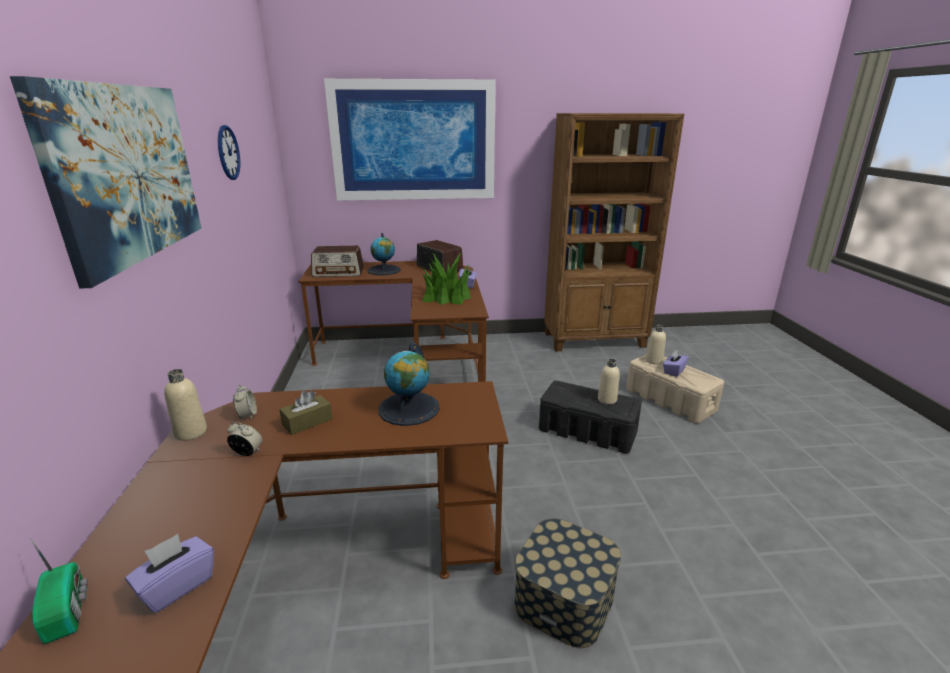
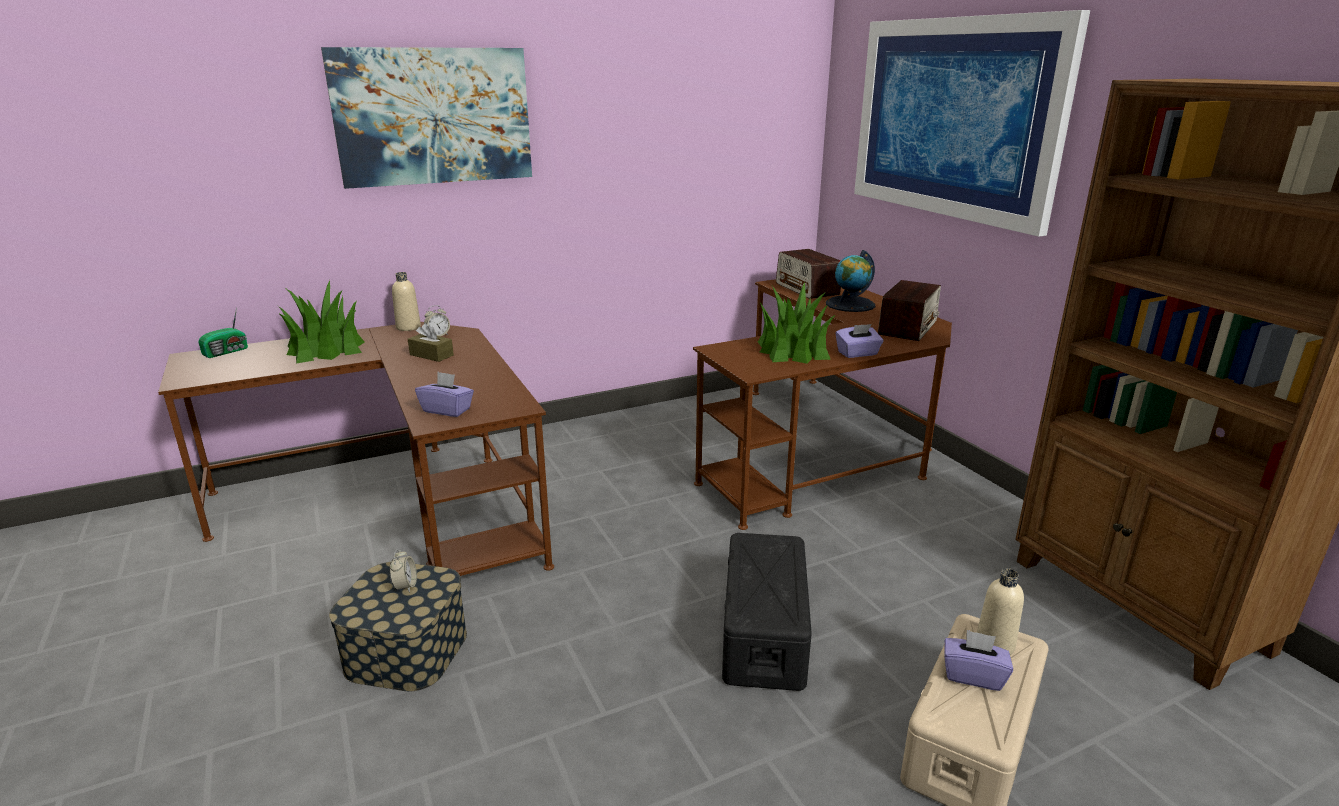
camera: 70 degrees right, 0 degrees up
purple tissue box [125,534,214,613] -> purple tissue box moved to [415,372,474,417]
wall clock [218,125,240,180] -> none
alarm clock [227,422,263,456] -> alarm clock moved to [389,549,417,593]
globe [378,343,440,426] -> none
beige bottle [598,359,620,404] -> none
none -> potted plant [278,280,365,363]

